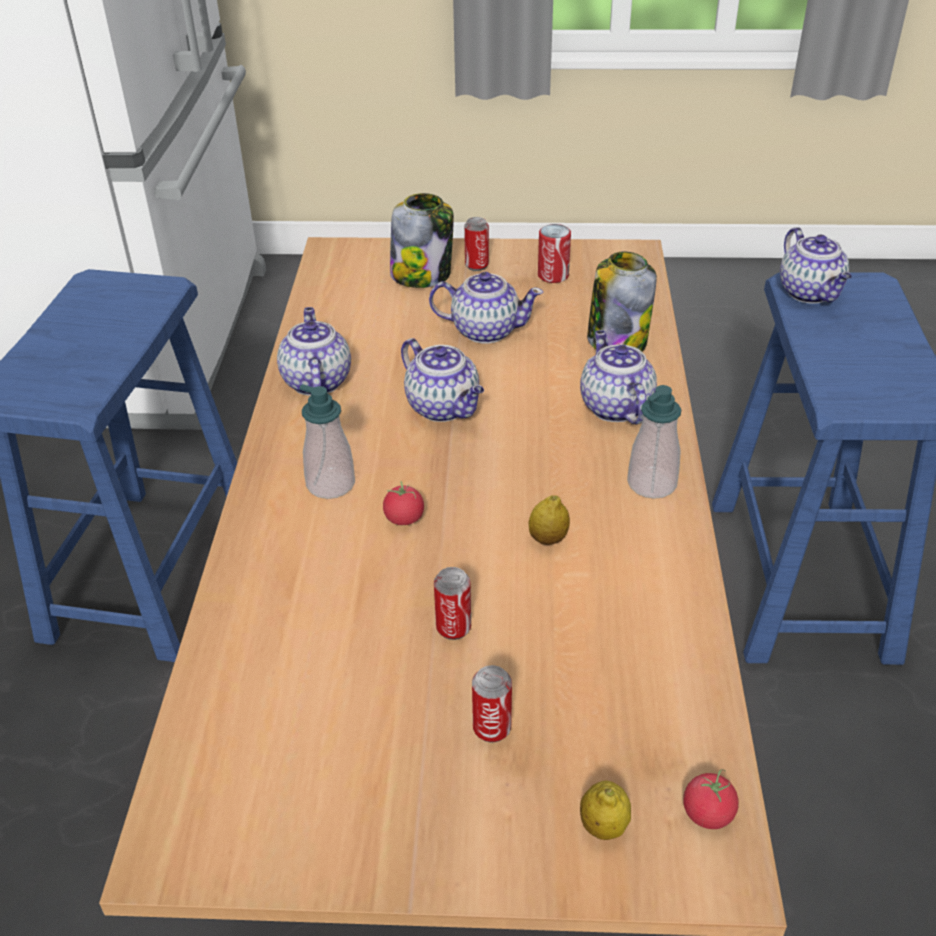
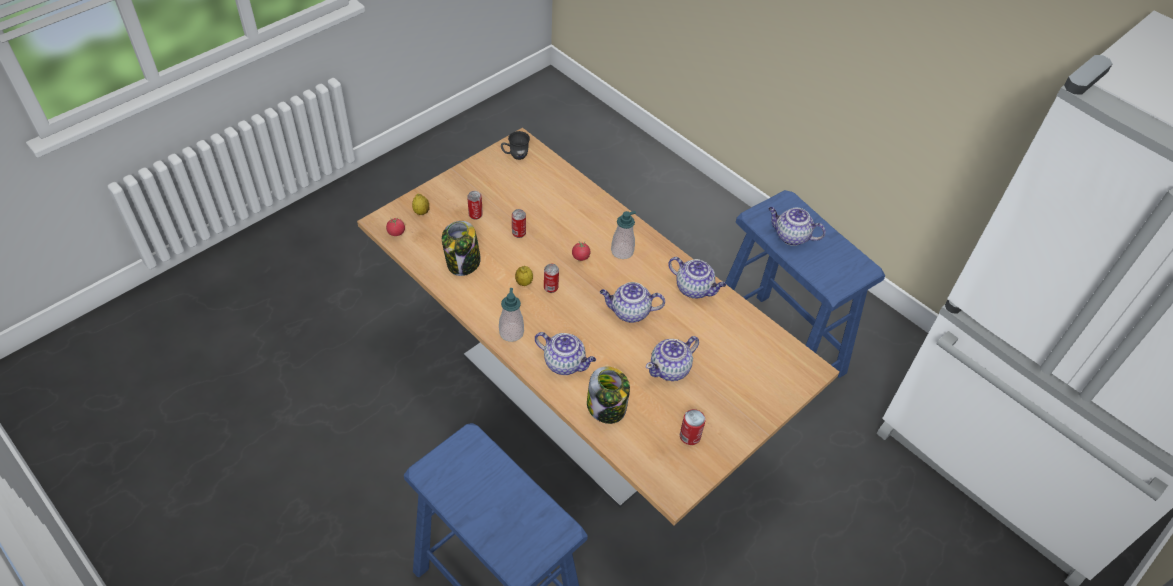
camera: 130 degrees right, 10 degrees up
jar [390,193,454,288] -> jar moved to [442,221,481,276]
can [464,217,489,271] -> can moved to [544,264,559,293]
teapot [780,227,852,304] -> teapot moved to [768,207,826,246]
none -> grey mug [501,131,530,160]

